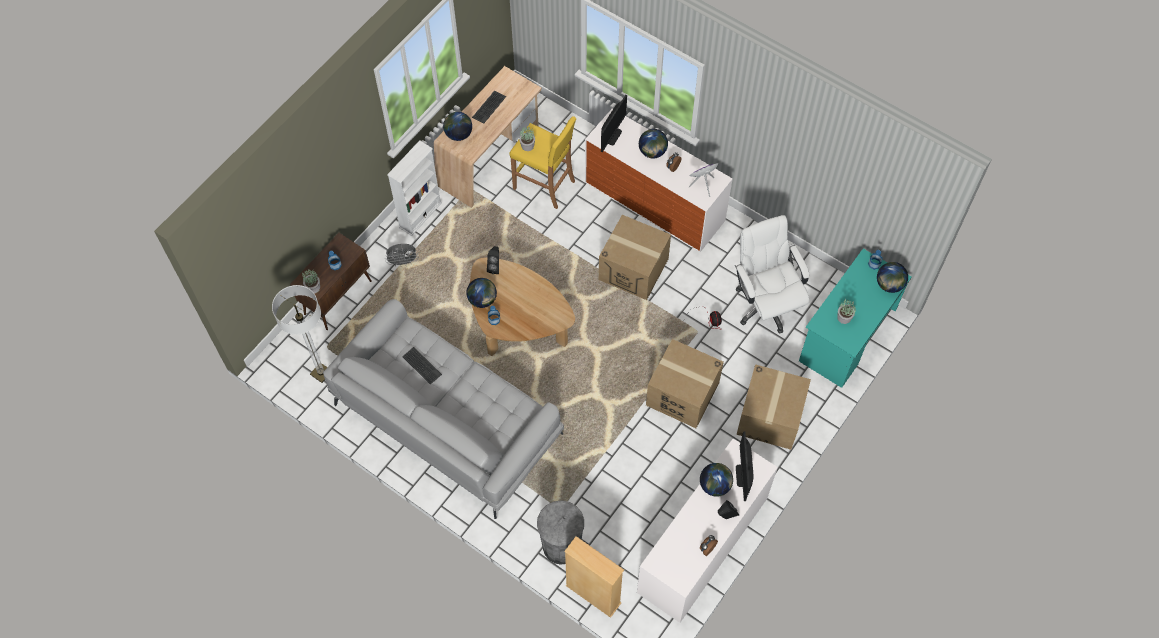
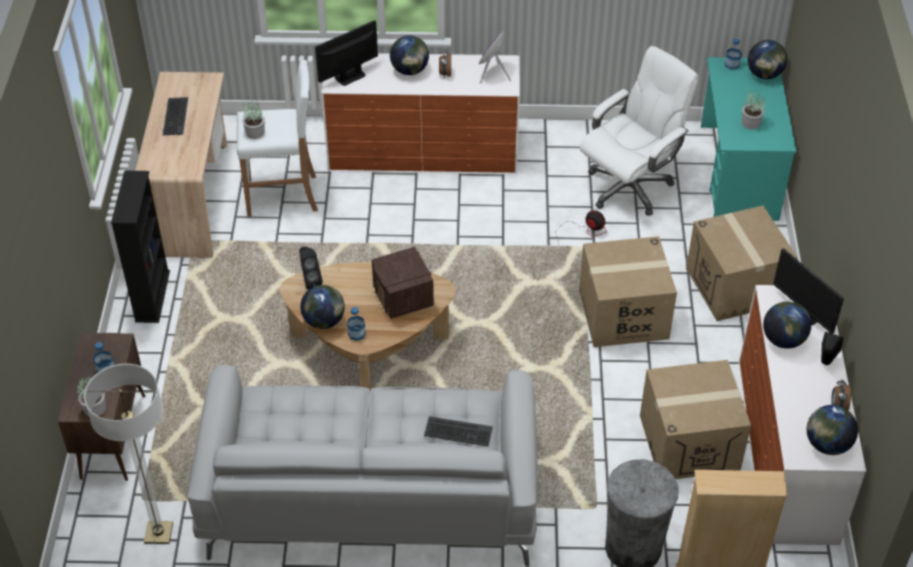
camera: 35 degrees left, 15 degrees down
grey fan [385,244,419,266] -> none
white bookcase [387,140,442,236] -> black bookcase [111,171,170,323]
keyboard [402,347,442,385] -> keyboard moved to [424,416,493,446]
globe [443,112,472,141] -> globe moved to [807,405,858,455]
yellow stool [509,116,576,209] -> white stool [237,60,318,217]
cardboard box [599,215,671,300] -> cardboard box moved to [640,360,751,479]
monitor [601,95,627,152] -> monitor turned 120 degrees counterclockwise [315,20,378,86]
white office chair [735,215,809,333] -> white office chair turned 105 degrees clockwise [580,46,699,216]
none -> radio [372,247,434,319]

